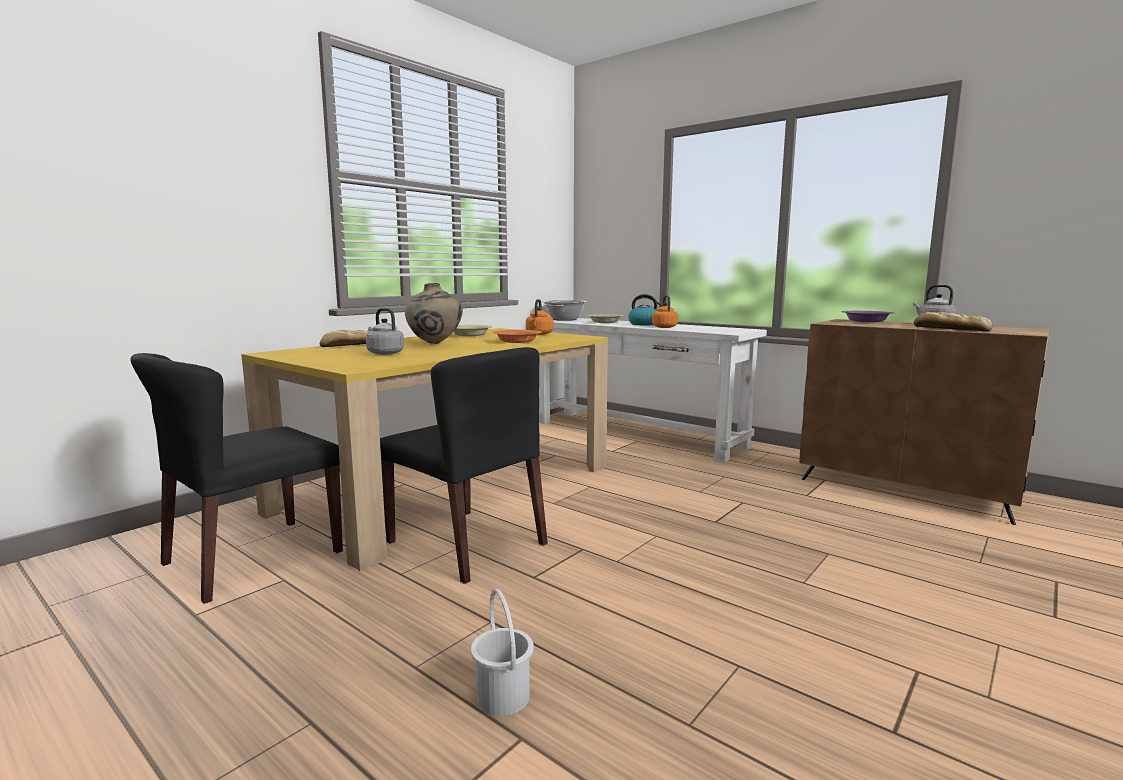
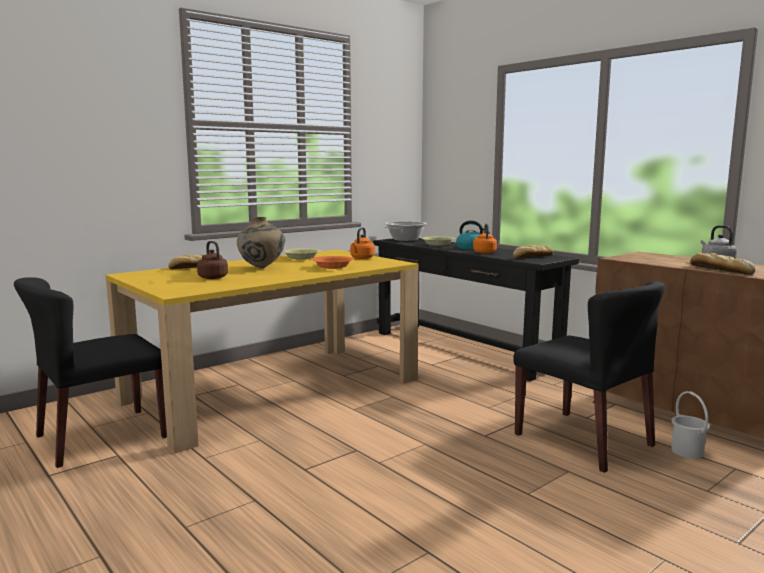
camera: 10 degrees right, 0 degrees up
grey kettle [366,308,404,355] -> brown kettle [197,241,228,279]
black chair [380,347,548,584] -> black chair moved to [513,281,665,473]
white bucket [471,589,534,716] -> white bucket moved to [671,391,710,459]
white console table [539,318,767,462] -> black console table [373,238,579,381]
purple bowl [841,311,894,322] -> none
none -> bread [513,245,554,258]

